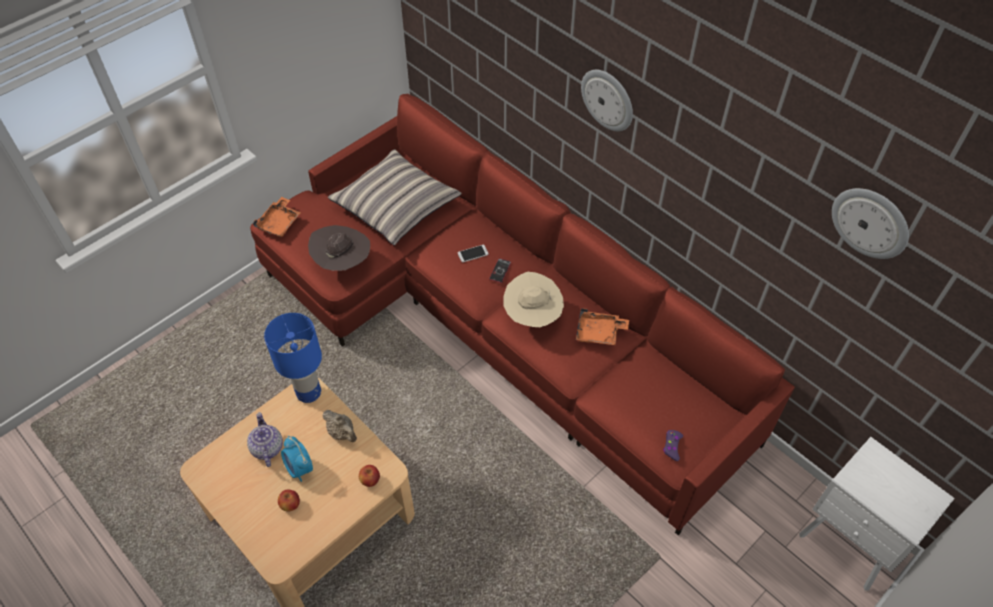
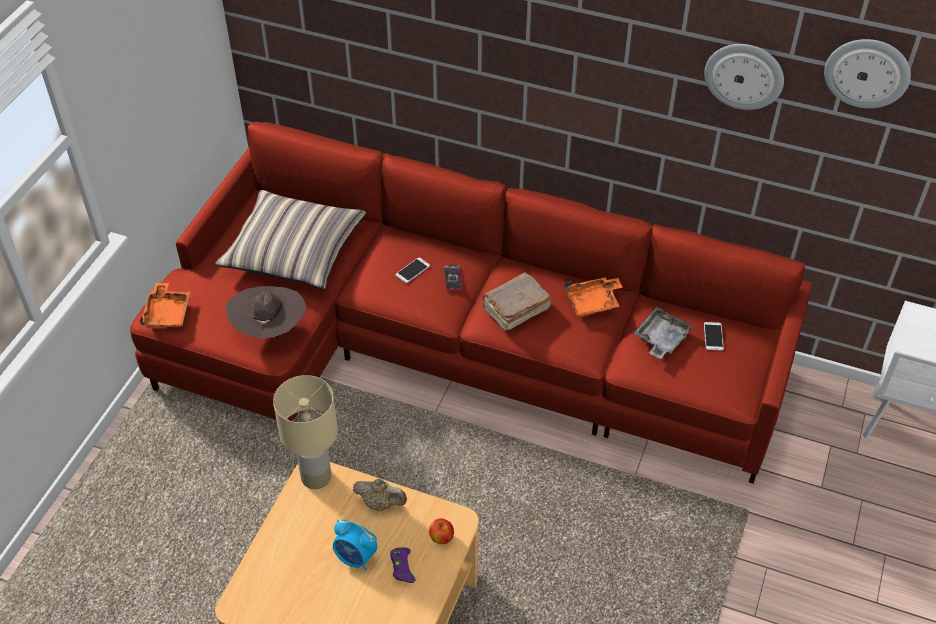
camera: 25 degrees left, 5 degrees down
teapot [247,412,283,467] -> none
blue table lamp [264,313,322,403] -> beige table lamp [273,375,338,489]
apple [278,489,300,511] -> none
beige hat [504,272,564,327] -> brown book [482,272,551,331]
wall clock [581,70,633,131] -> wall clock moved to [704,44,784,110]
purple game controller [663,430,683,461] -> purple game controller moved to [390,547,415,583]
none -> grey tray [634,307,693,359]
none -> phone [704,322,724,351]

